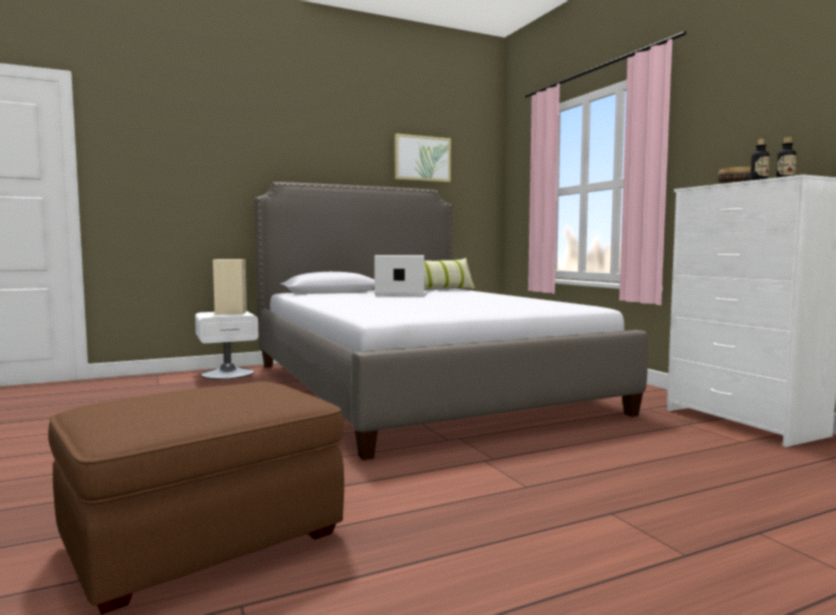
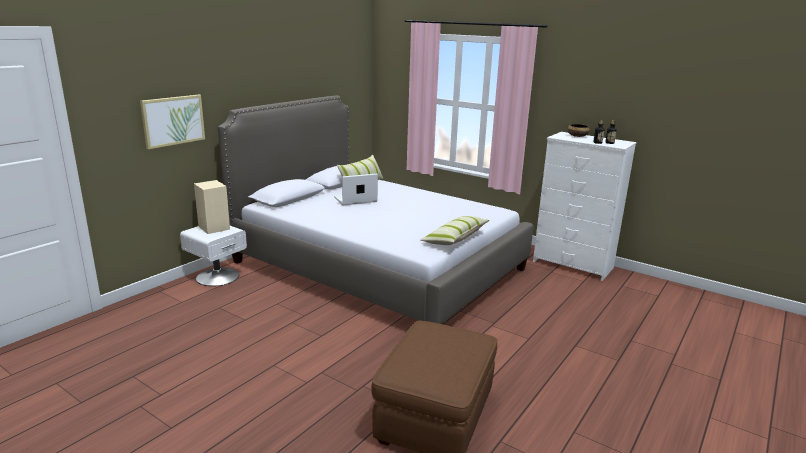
camera: 30 degrees left, 15 degrees up
picture [395,133,451,182] -> picture moved to [140,95,205,149]
none -> pillow [420,216,489,245]

